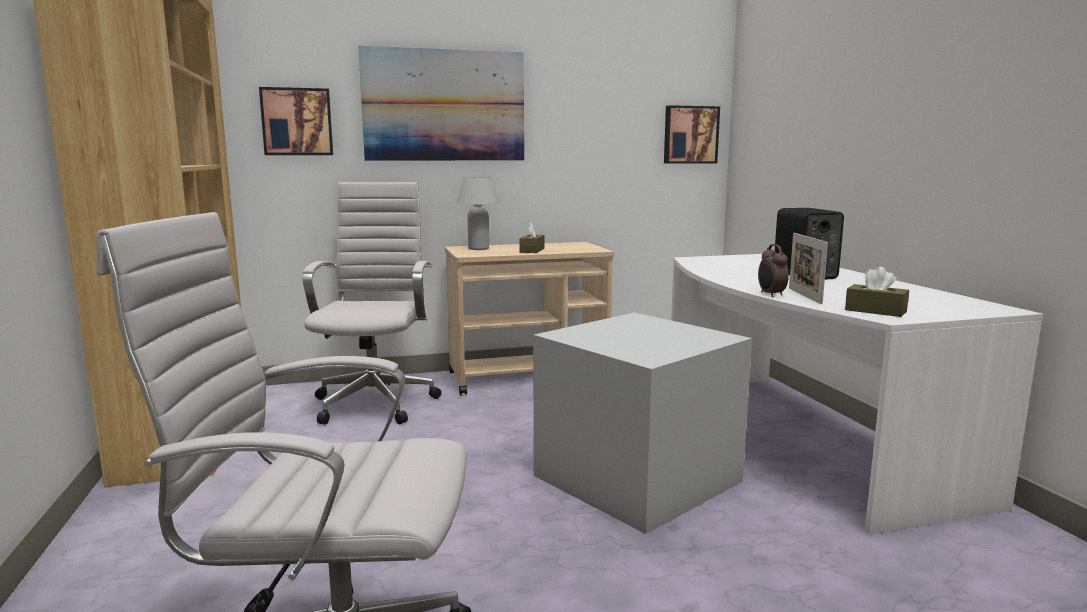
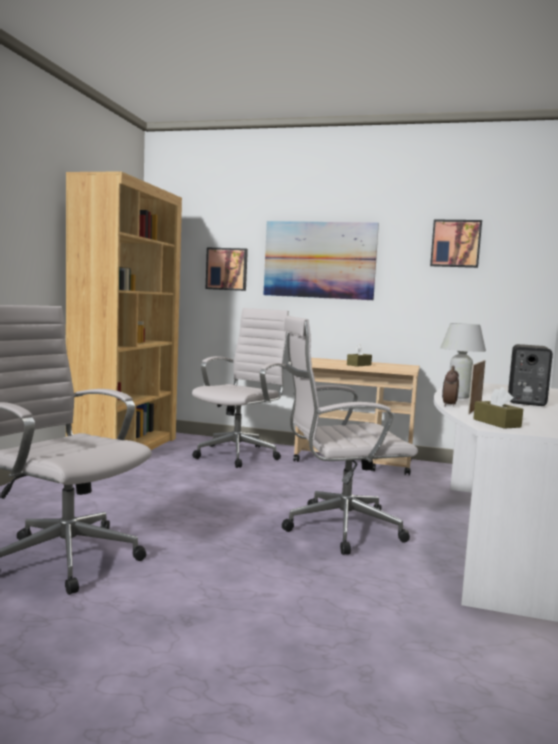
camera: 30 degrees right, 5 degrees down
white table lamp [457,177,499,250] -> white table lamp moved to [440,323,486,399]
grey storage box [533,312,752,534] -> white office chair [282,316,418,555]
picture [664,105,720,164] -> picture moved to [430,220,482,268]

